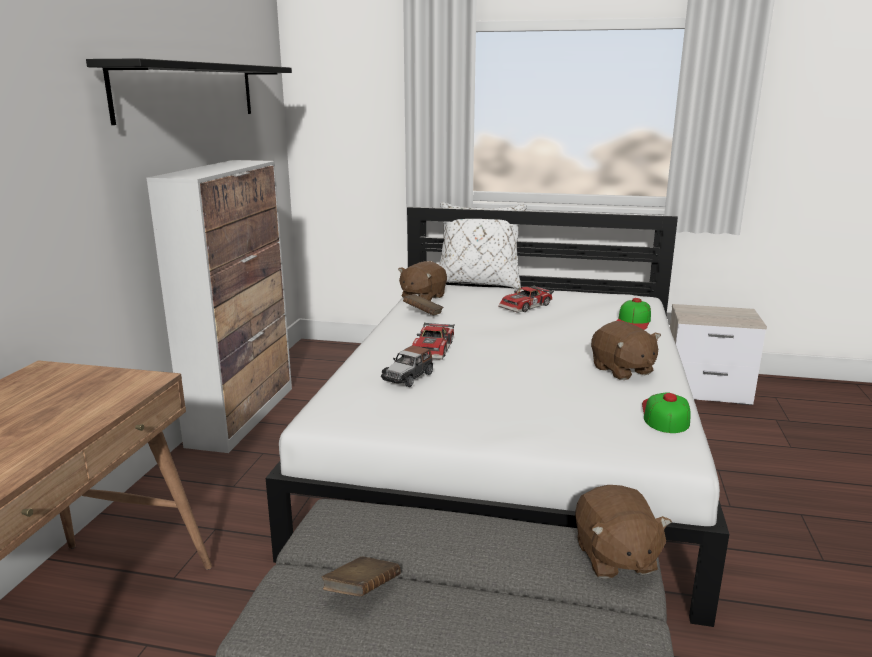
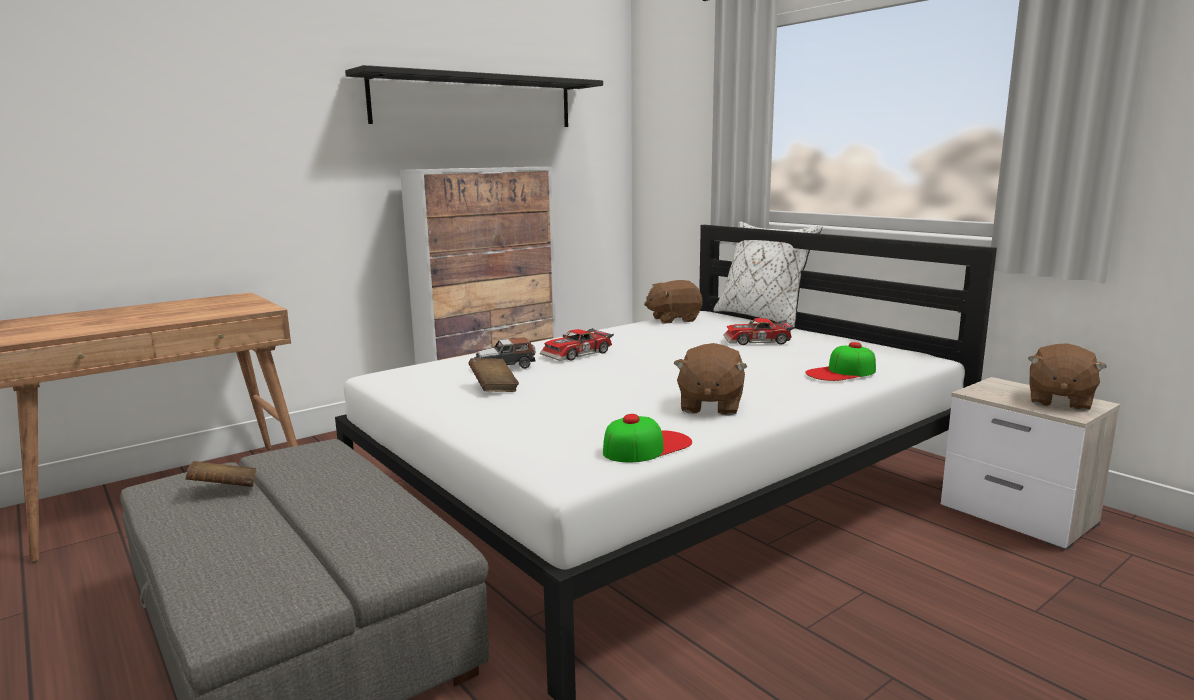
camera: 40 degrees right, 5 degrees down
brown book [403,294,443,315] -> brown book moved to [468,358,519,392]
brown plush toy [575,485,672,579] -> brown plush toy moved to [1028,343,1107,411]

